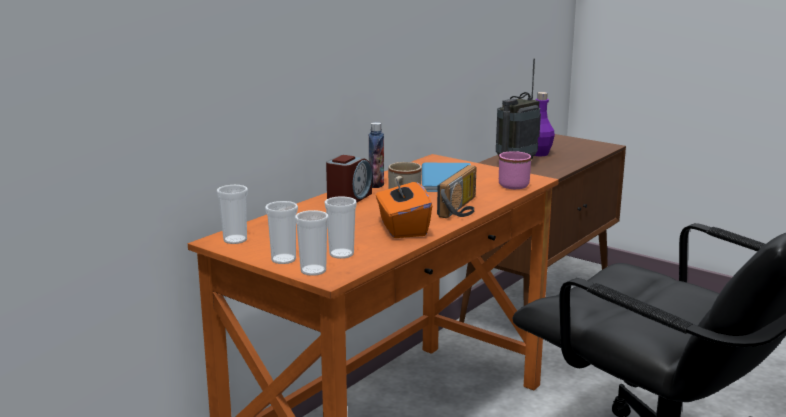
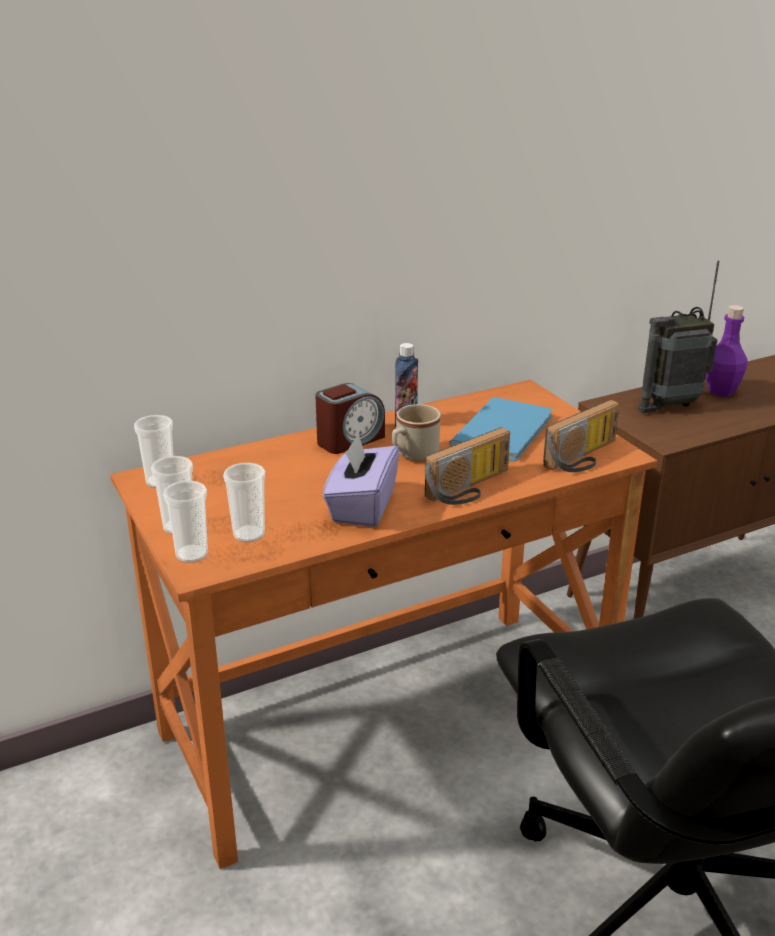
camera: 25 degrees right, 10 degrees up
orange tissue box [376,172,432,238] -> purple tissue box [323,434,399,527]
pink mug [499,151,531,189] -> radio [543,400,619,472]

